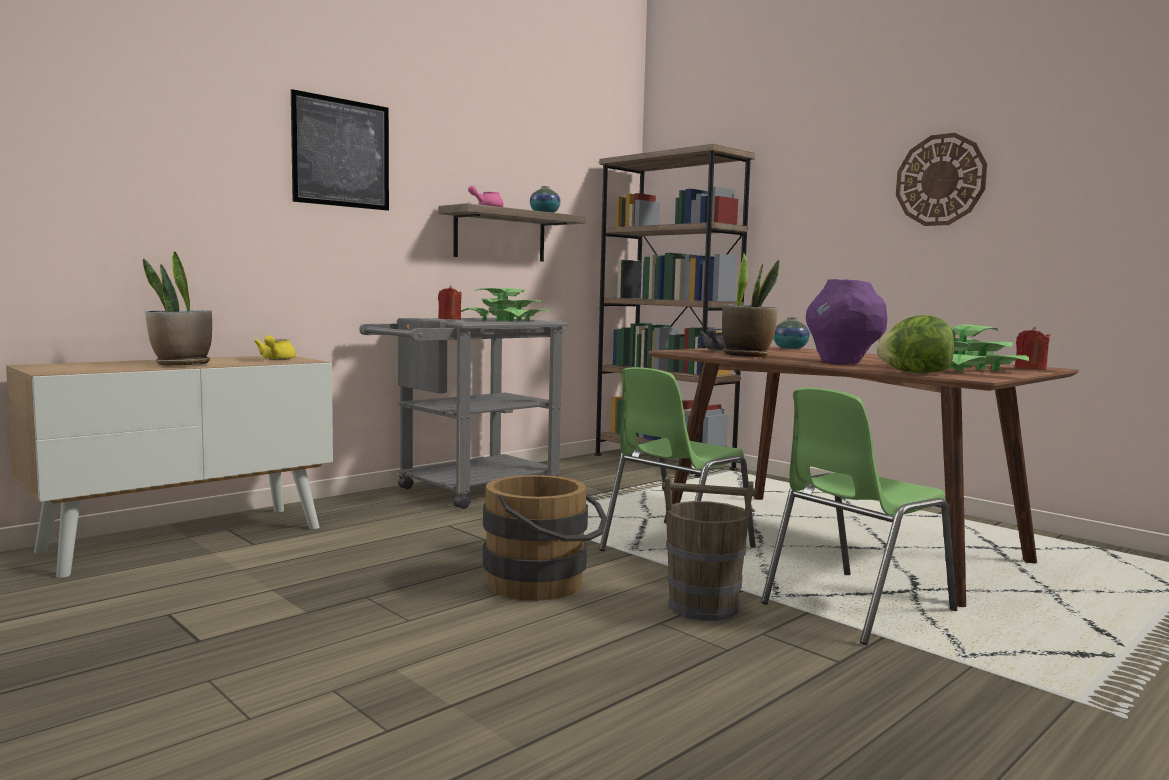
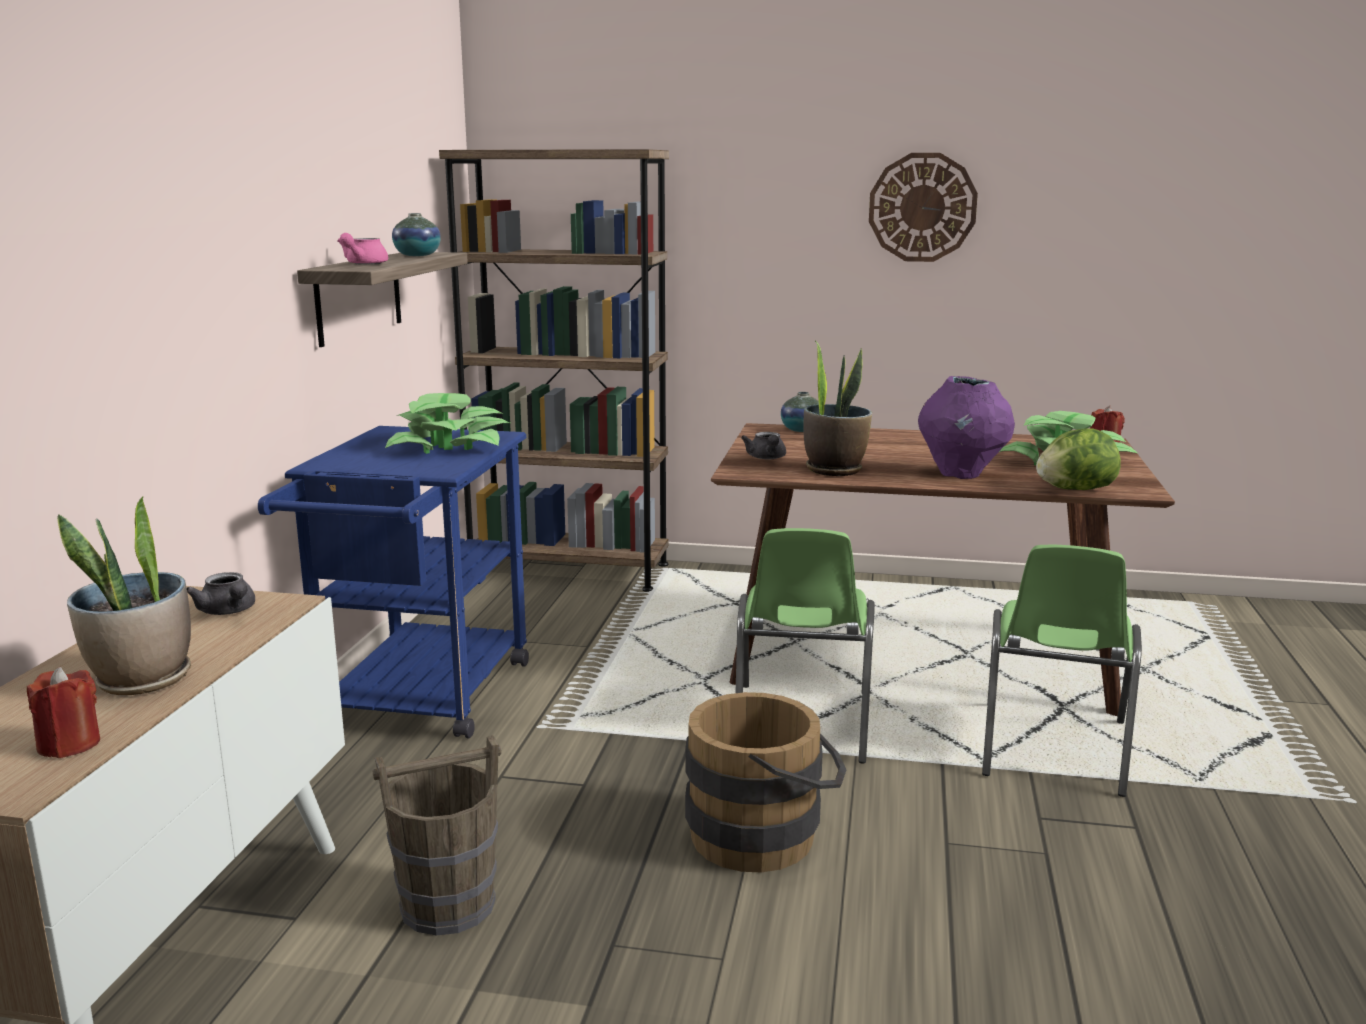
camera: 35 degrees left, 10 degrees up
yellow teapot [254,335,296,360] -> grey teapot [187,572,255,615]
picture [291,89,389,211] -> none
grey cart [359,318,569,509] -> blue cart [258,426,529,738]
red candle [438,286,462,320] -> red candle moved to [27,667,100,758]
brown bucket [662,476,756,621] -> brown bucket moved to [373,735,501,936]

